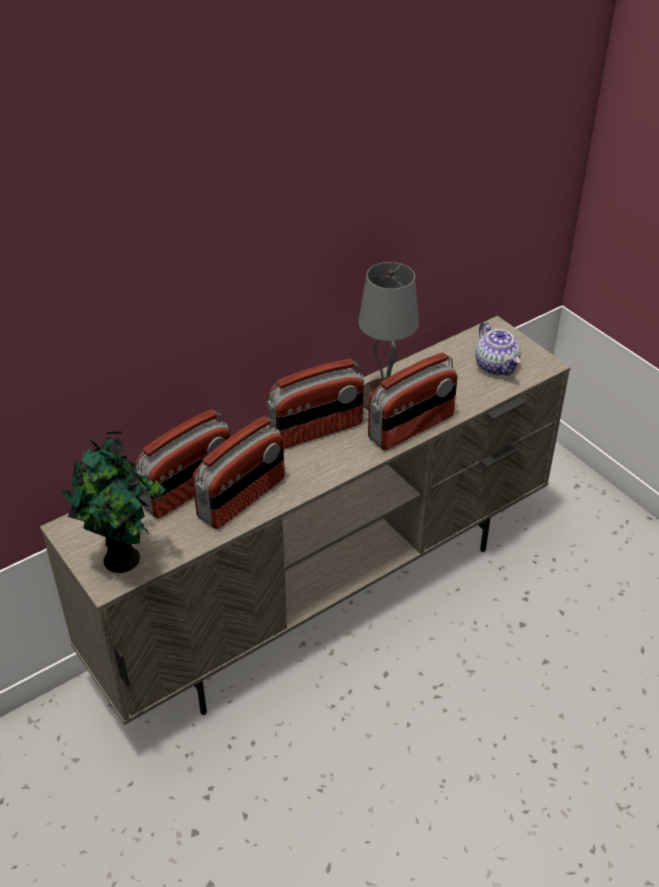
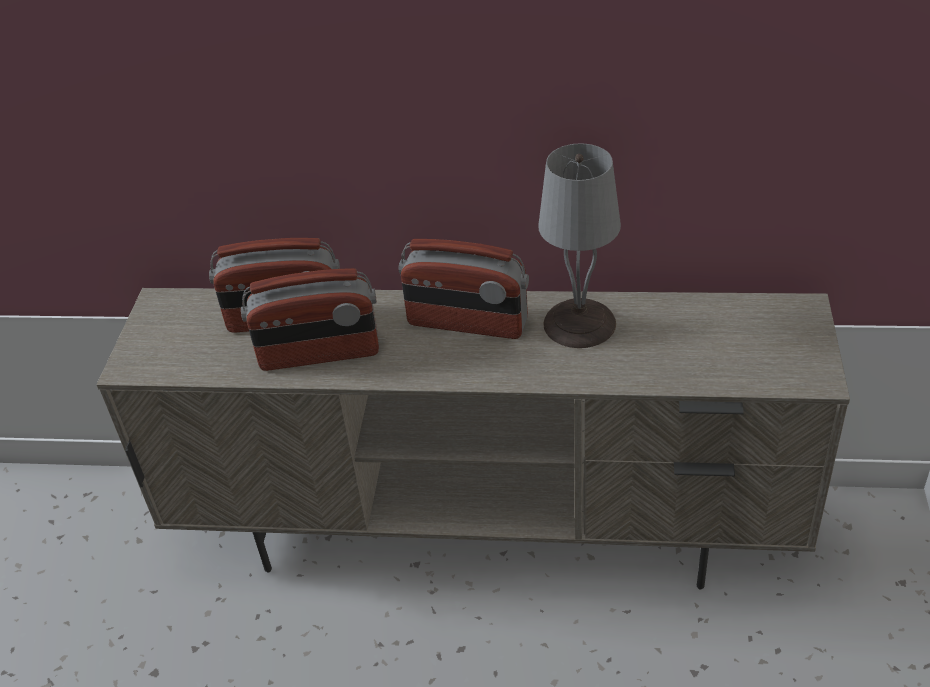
camera: 45 degrees right, 0 degrees up
potted plant [62,432,166,573] -> none
radio [368,352,458,450] -> none
teapot [475,322,521,376] -> none

